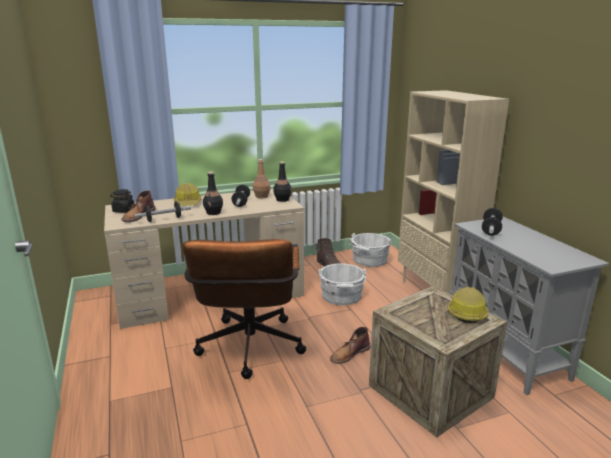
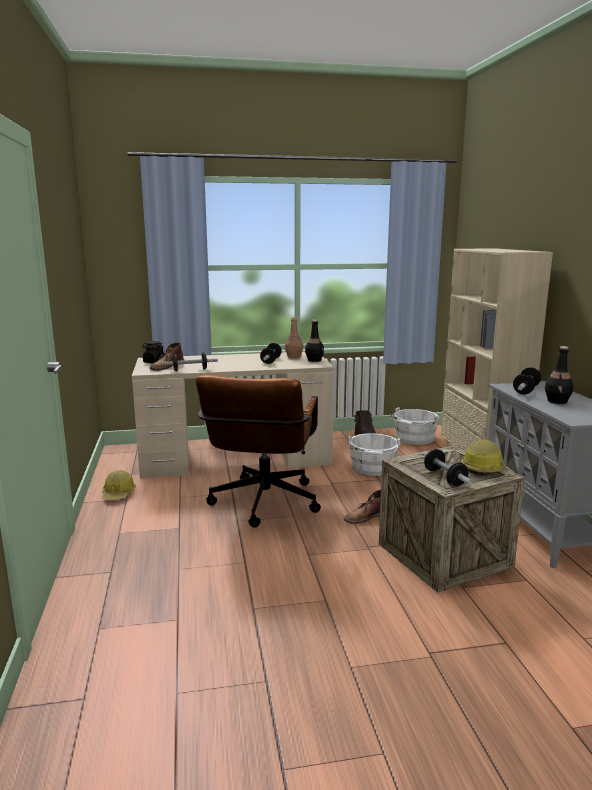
camera: 10 degrees right, 5 degrees down
hard hat [174,183,202,206] -> hard hat moved to [102,470,136,500]
black bottle [203,172,223,215] -> black bottle moved to [545,346,574,404]
none -> dumbbell [422,449,472,486]

